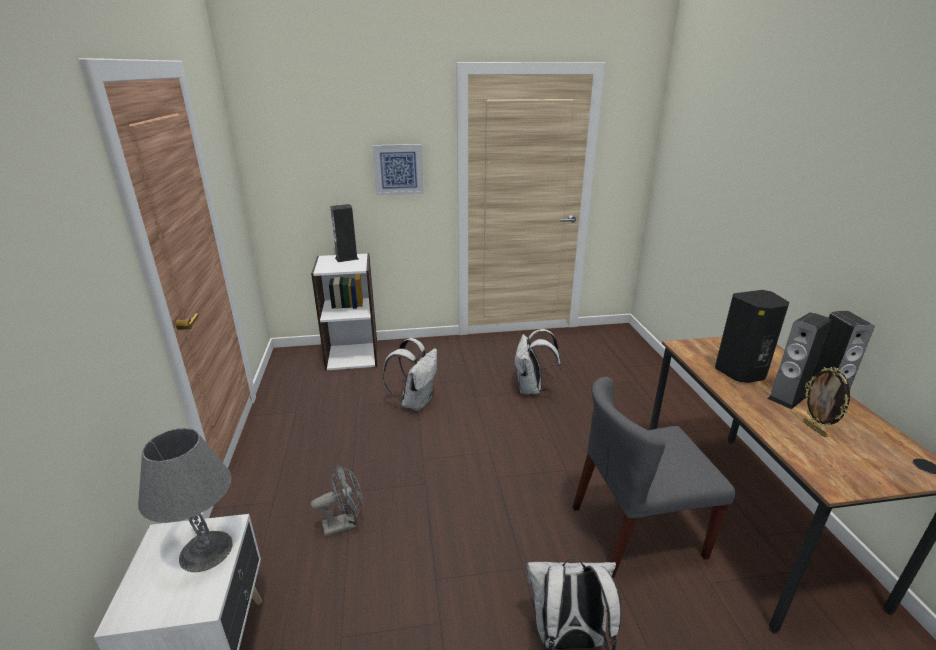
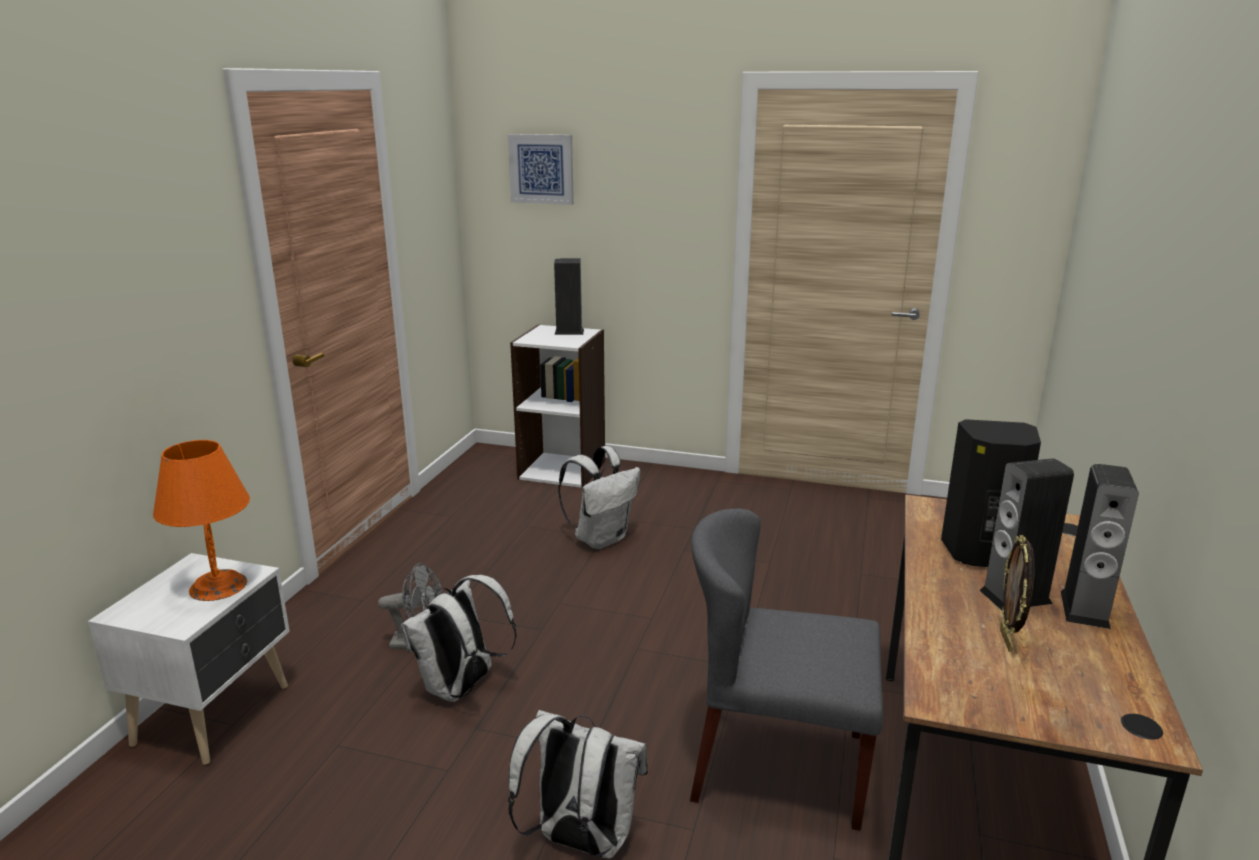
camera: 25 degrees right, 5 degrees down
grey table lamp [138,428,233,572] -> orange table lamp [153,440,250,601]
picture [372,144,424,195] -> picture moved to [508,134,574,205]
white backpack [514,329,562,394] -> white backpack moved to [400,575,517,702]

